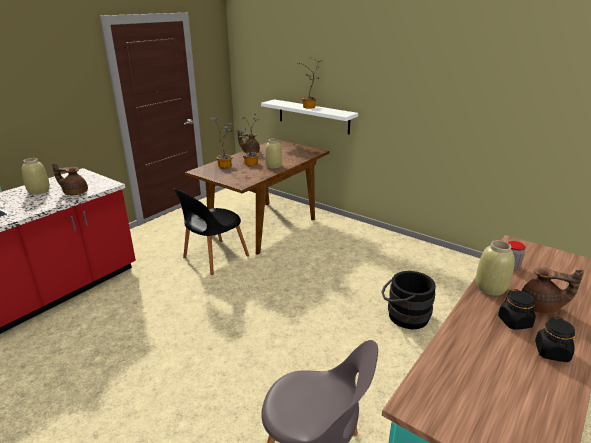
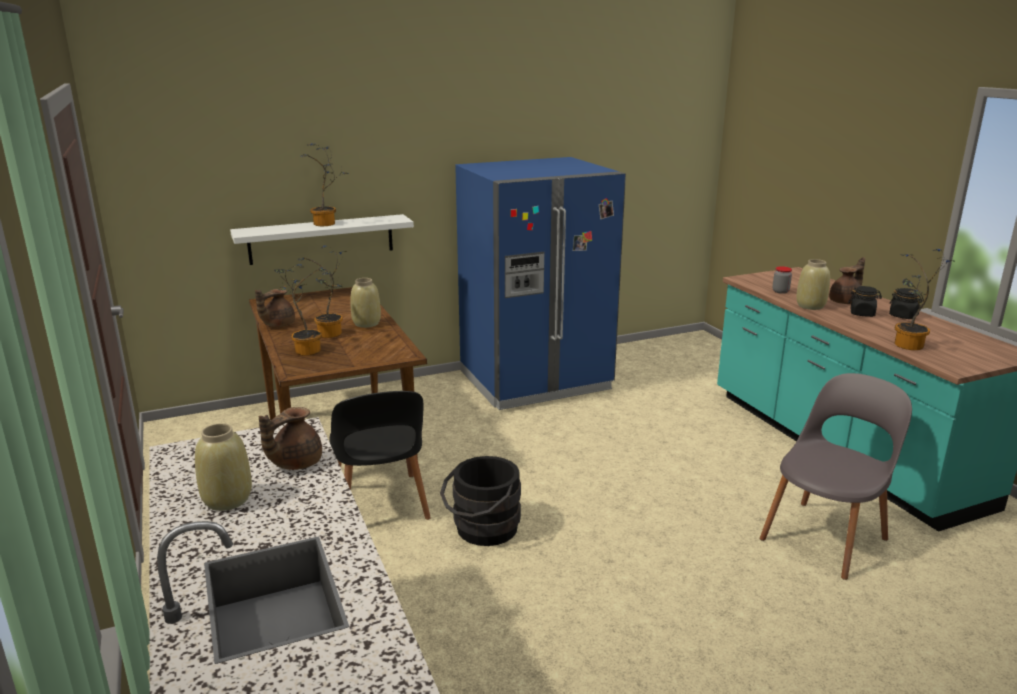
camera: 60 degrees left, 5 degrees down
black bucket [381,271,436,329] -> black bucket moved to [440,456,521,546]
none -> blue fridge [455,157,626,410]
none -> potted plant [895,249,955,350]

